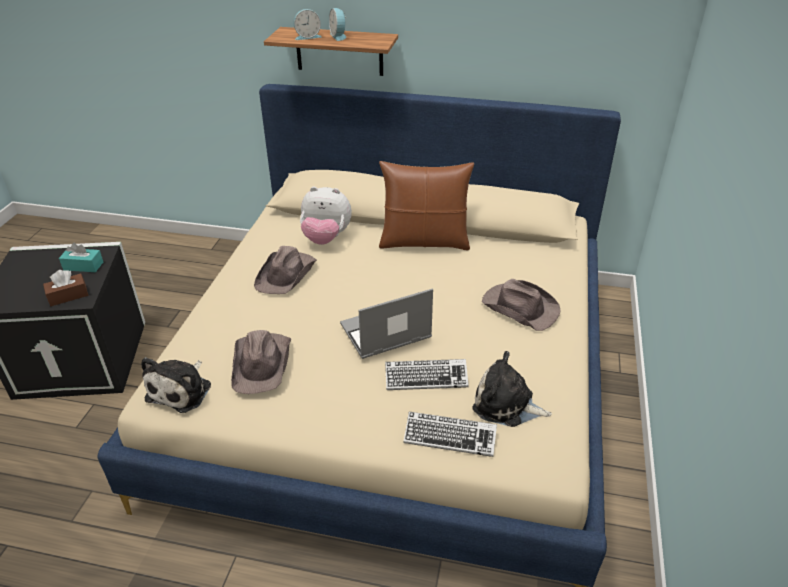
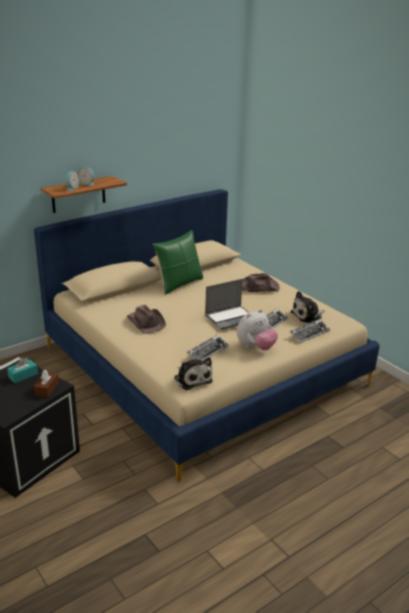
camera: 50 degrees left, 10 degrees down
brown hat [231,330,291,394] -> keyboard [187,334,229,361]
plush toy [300,187,352,245] -> plush toy moved to [237,309,278,350]
laptop [340,288,433,359] -> laptop turned 135 degrees counterclockwise [205,279,249,330]
brown pillow [379,161,474,251] -> green pillow [152,230,203,295]

